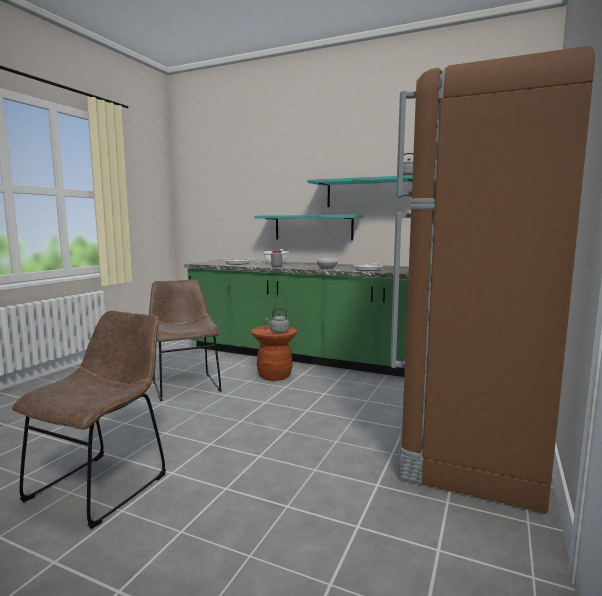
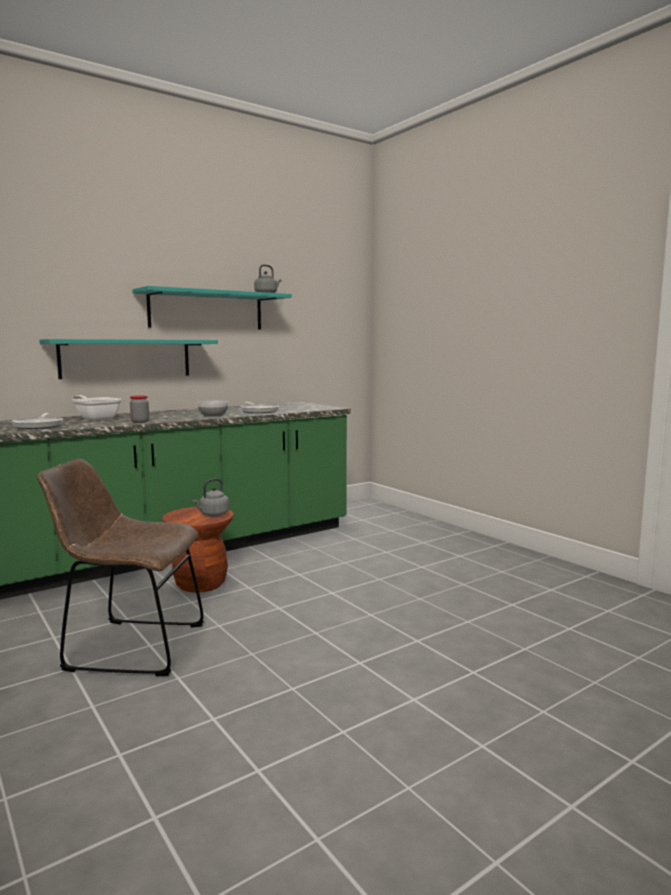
camera: 60 degrees left, 0 degrees up
brown chair [12,311,166,529] -> none
brown fridge [390,46,595,513] -> none

